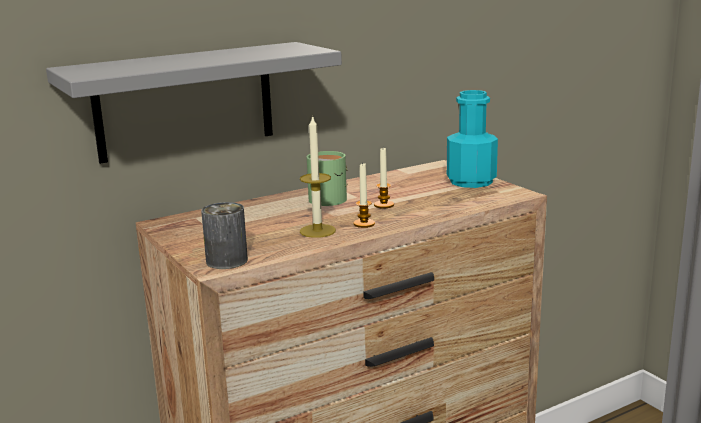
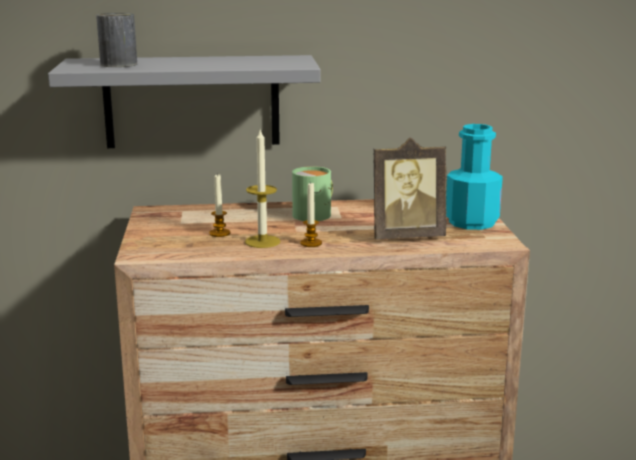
camera: 25 degrees right, 0 degrees up
can [201,202,248,269] -> can moved to [96,13,137,67]
candle [374,148,394,209] -> candle moved to [209,173,230,237]
none -> picture frame [374,137,447,239]

